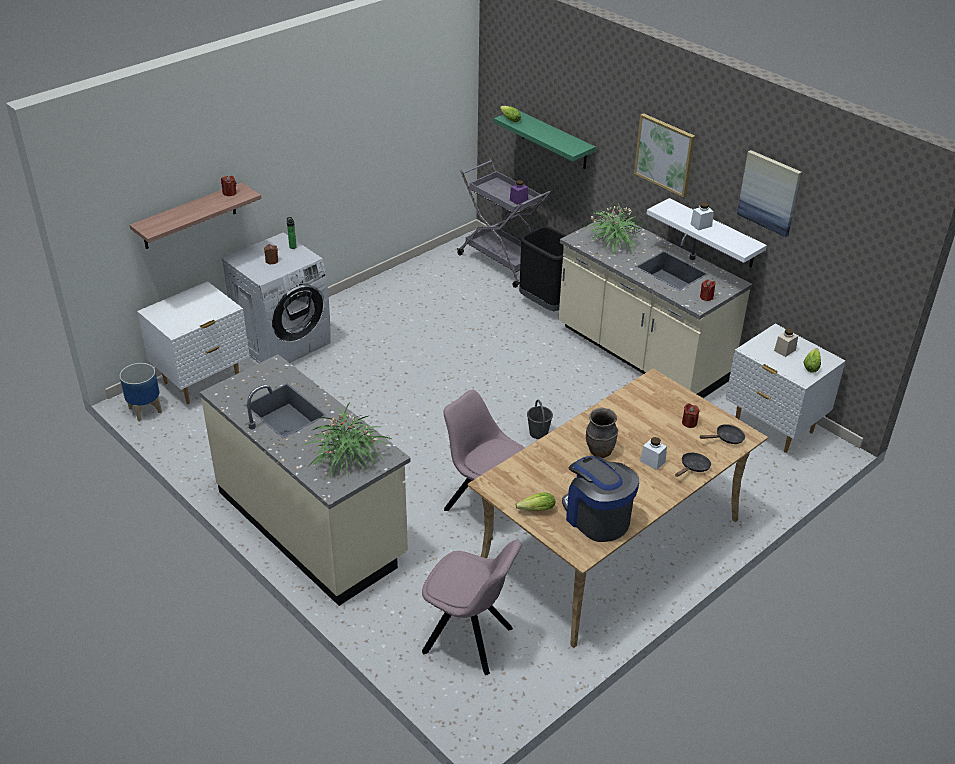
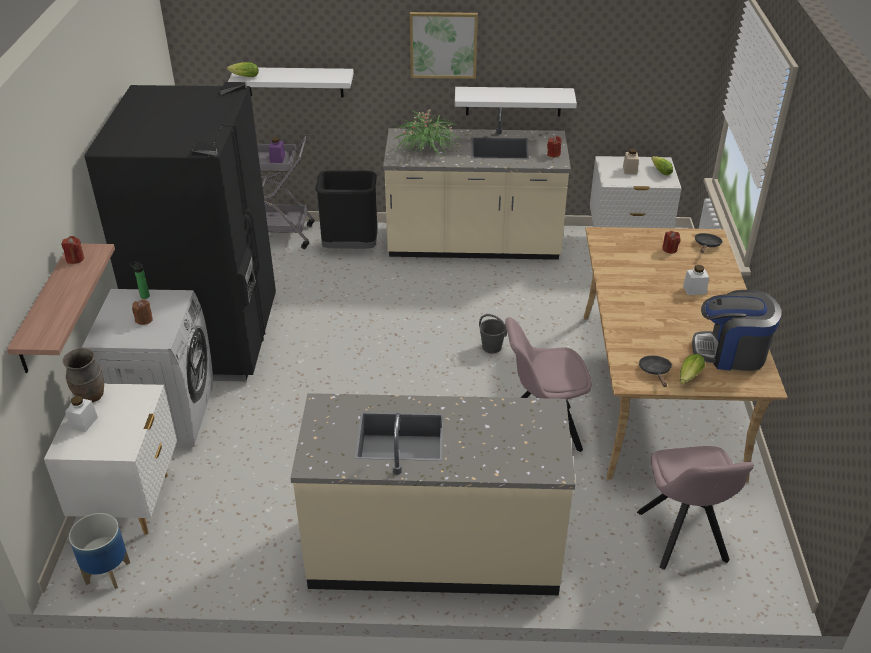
camera: 45 degrees left, 0 degrees up
potted plant [302,403,391,477] -> none
pink chair [422,540,521,675] -> pink chair turned 105 degrees clockwise [637,446,754,570]
green shelf [494,111,596,169] -> white shelf [228,68,354,98]
brown vase [586,408,618,458] -> brown vase moved to [63,348,104,403]
black frying pan [675,453,711,477] -> black frying pan moved to [639,356,672,387]
white jar [691,202,714,230] -> white jar moved to [65,396,98,432]
picture [737,150,802,237] -> none
none -> black fridge [84,82,276,382]

